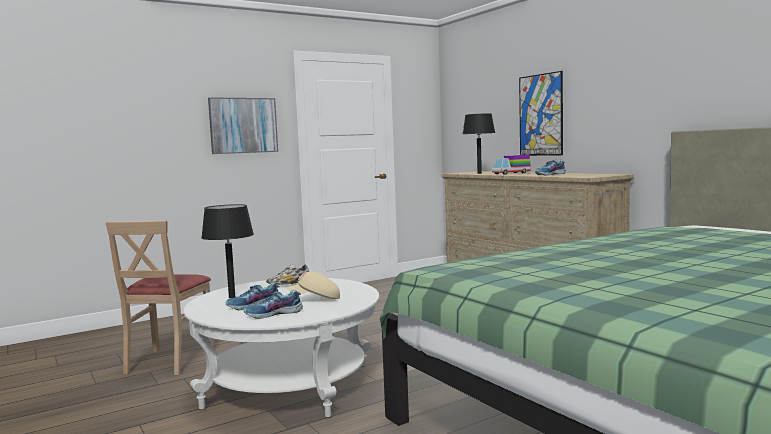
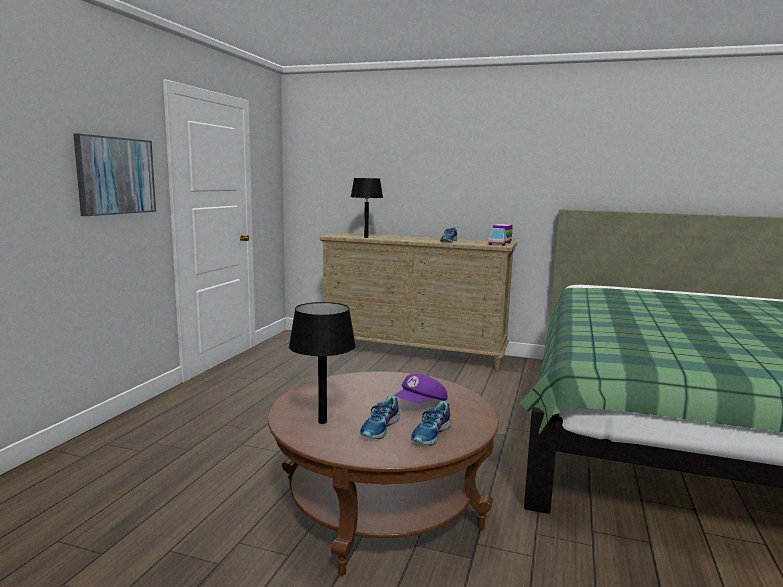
camera: 40 degrees left, 5 degrees up
beige chair [105,220,214,375] -> none
white coffee table [184,278,379,418] -> brown coffee table [268,371,499,576]
shoe [266,264,310,285] -> none
beige cap [287,271,340,299] -> purple cap [395,373,447,403]
toy truck [492,155,531,175] -> toy truck moved to [488,224,513,246]
picture [519,71,563,156] -> none

